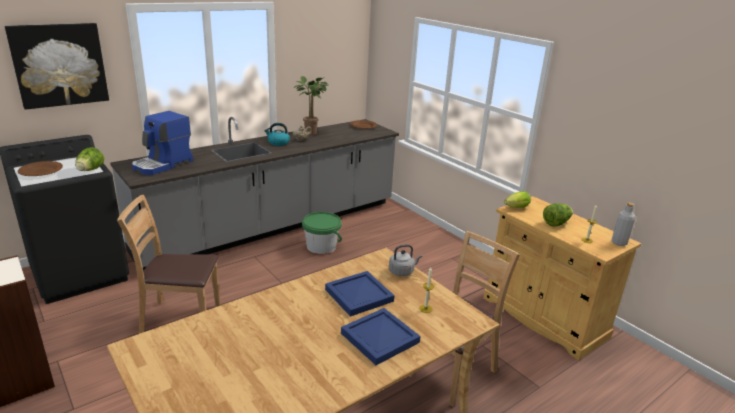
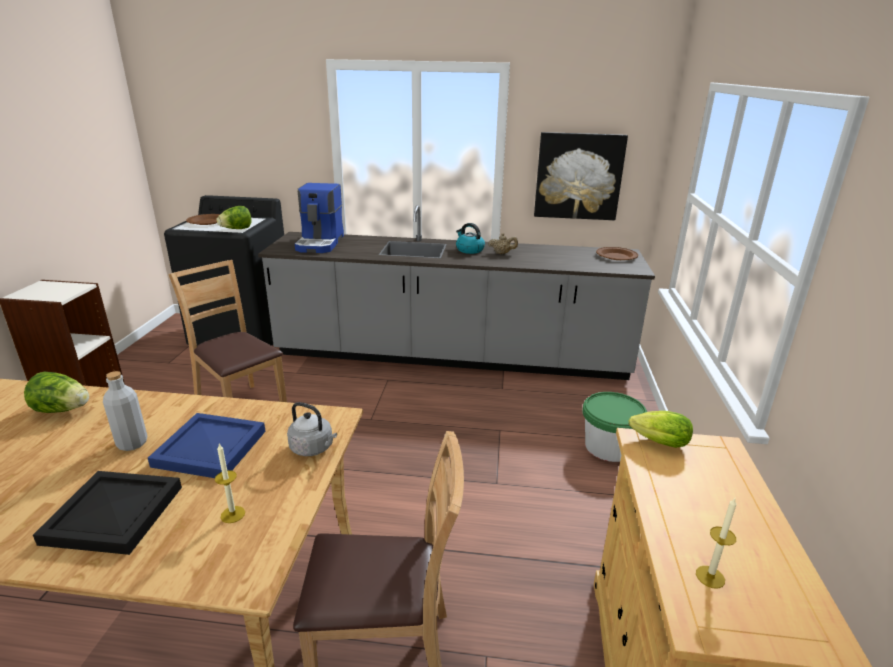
camera: 45 degrees right, 0 degrees up
picture [5,23,109,110] -> picture moved to [534,132,628,220]
coffee machine [132,111,193,175] -> coffee machine turned 75 degrees counterclockwise [295,183,344,253]
potted plant [294,76,329,135] -> none
green bucket [302,212,342,254] -> green bucket moved to [583,392,647,462]
blue tray [341,308,421,365] -> black tray [33,471,182,555]
lettuce [543,203,573,227] -> lettuce moved to [24,371,89,413]
grey bottle [611,203,635,246] -> grey bottle moved to [103,371,147,451]

